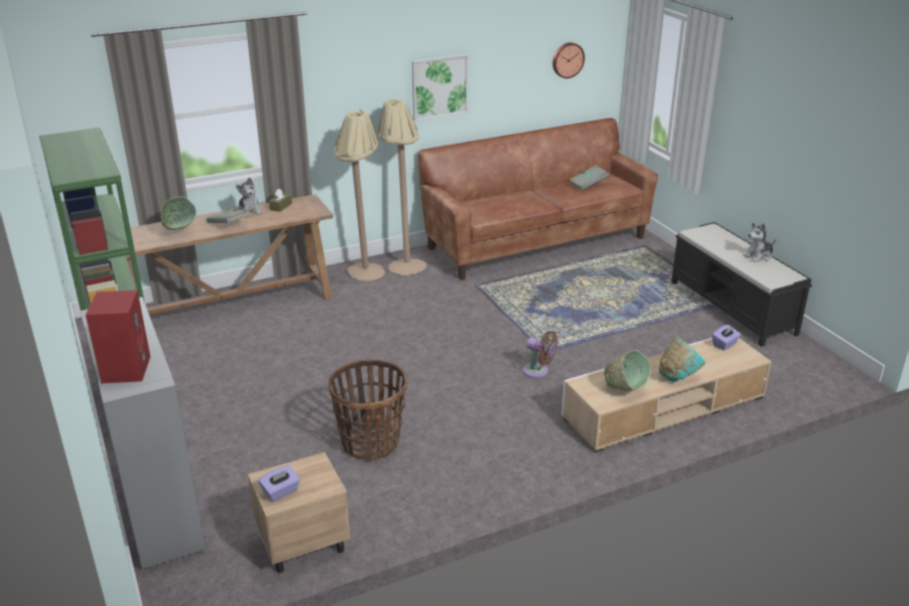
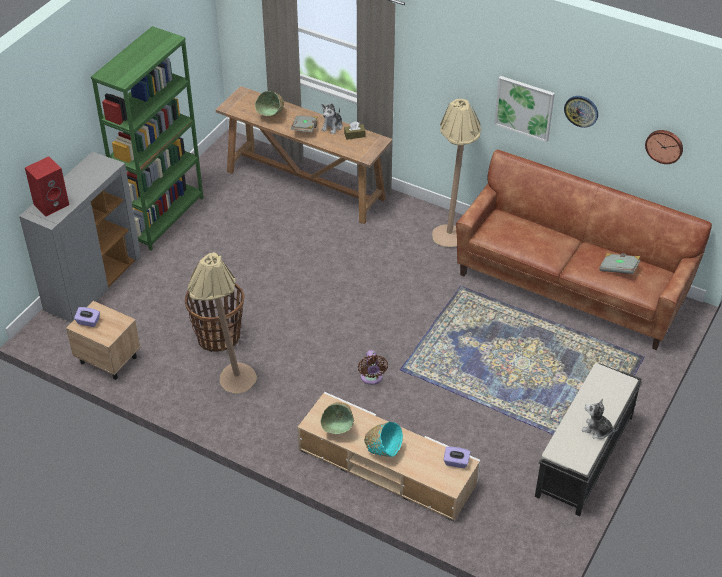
camera: 55 degrees right, 15 degrees up
beige floor lamp [334,108,385,281] -> beige floor lamp moved to [187,252,257,394]
none -> wall clock [564,96,598,128]

